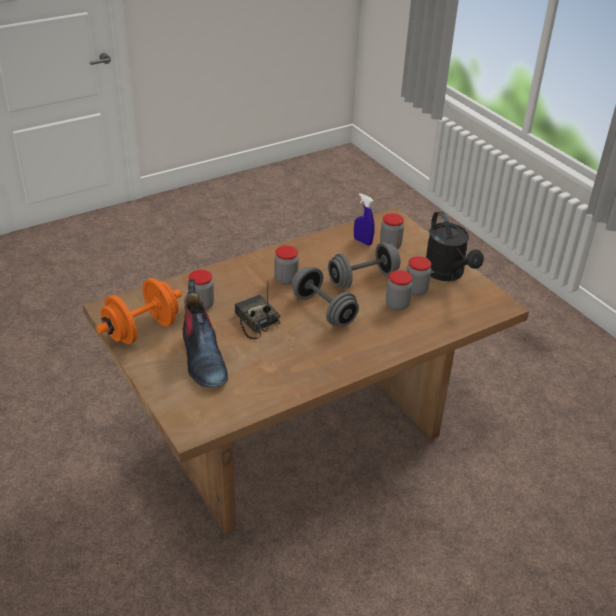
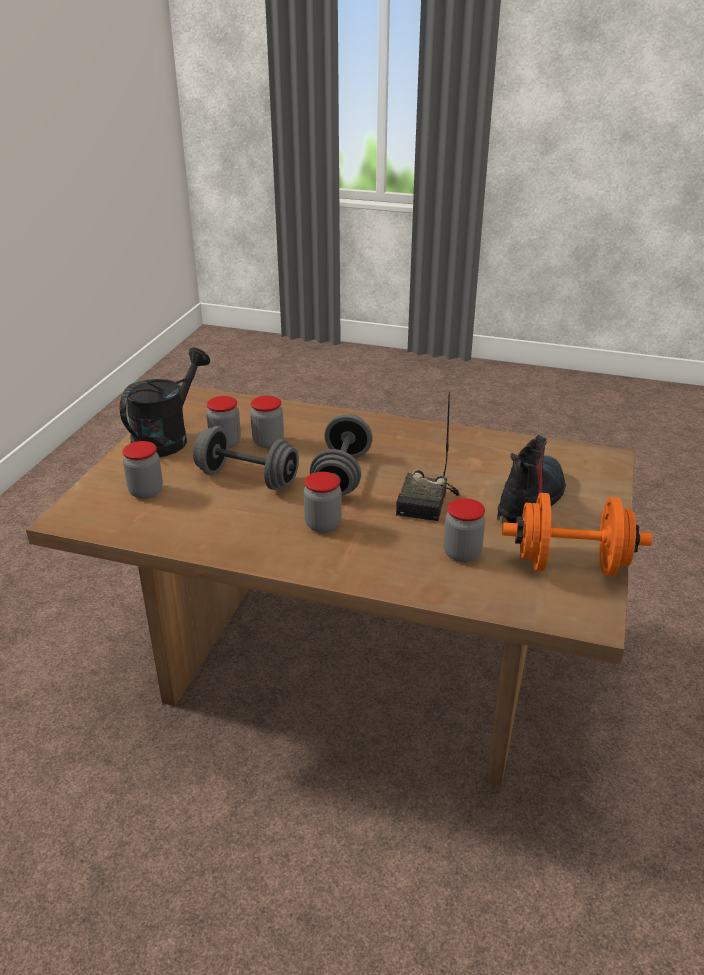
camera: 130 degrees left, 5 degrees down
blue spray bottle [354,193,375,246] -> none

